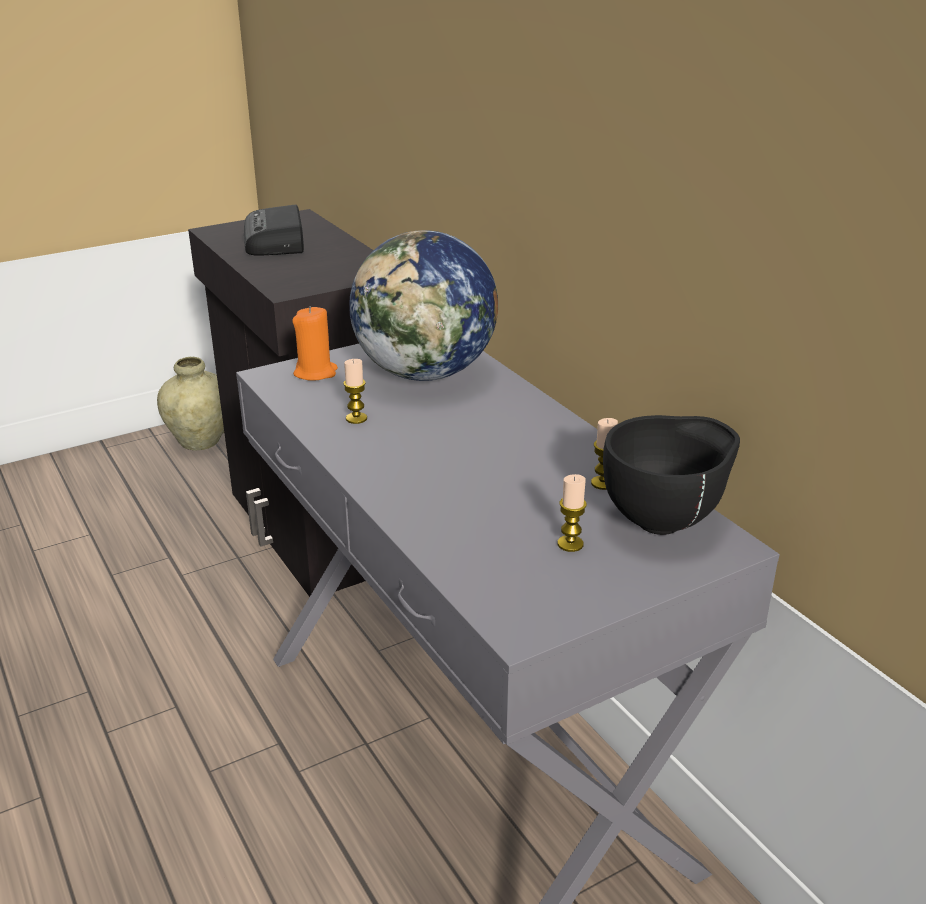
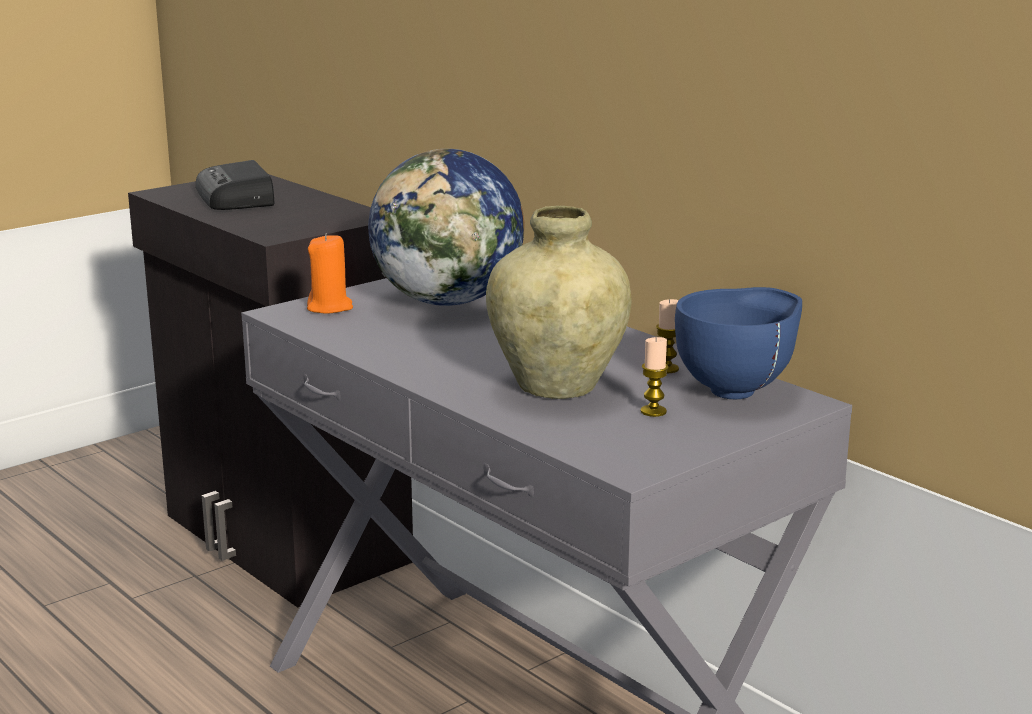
camera: 10 degrees left, 10 degrees down
beige vase [157,357,224,451] -> beige vase moved to [486,206,631,399]
candle [343,359,367,424] -> none
black bowl [603,415,740,535] -> blue bowl [675,287,802,399]

